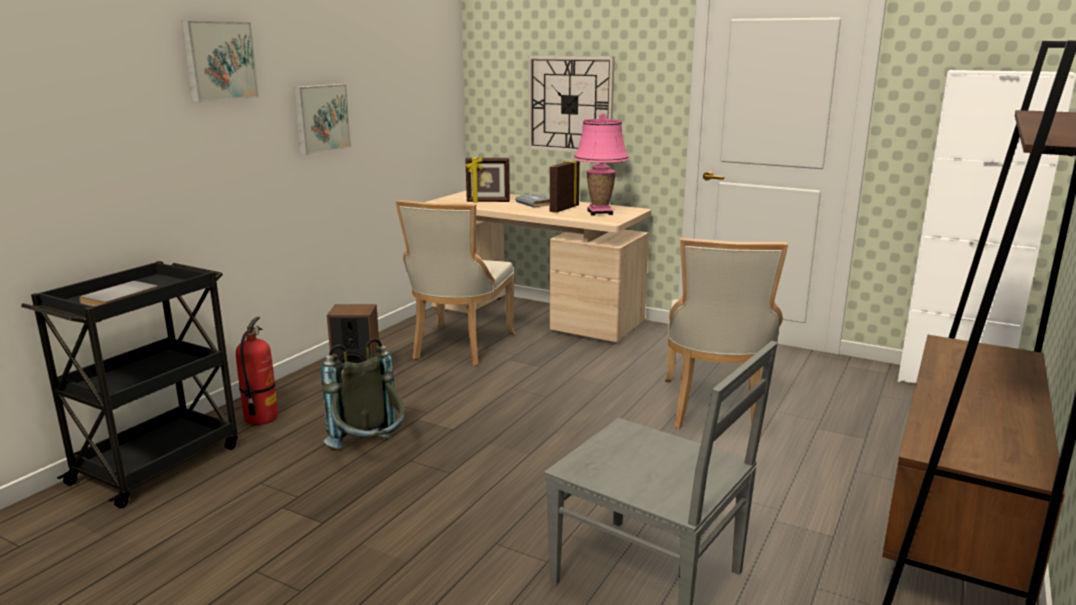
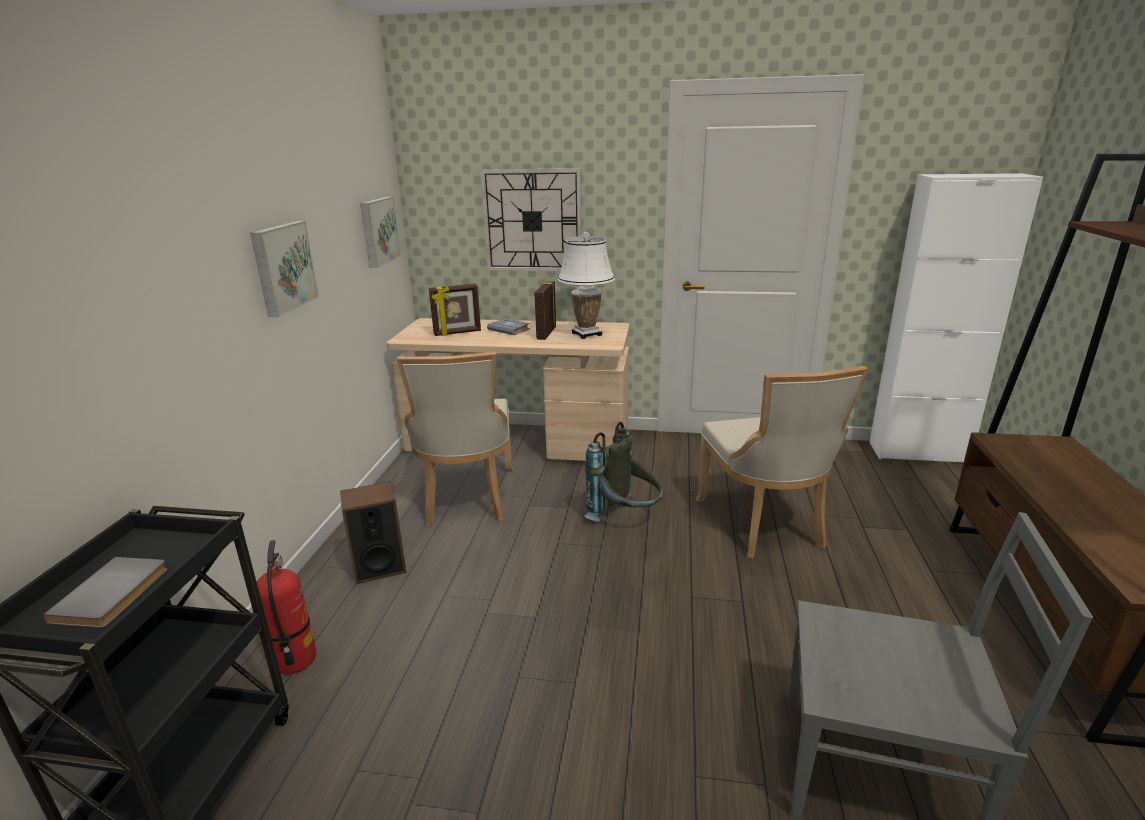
camera: 20 degrees left, 5 degrees up
picture [181,21,259,102] -> picture moved to [360,197,401,268]
grey backpack [321,338,405,449] -> grey backpack moved to [584,422,663,522]
pink table lamp [574,113,629,216] -> white table lamp [558,232,615,339]

